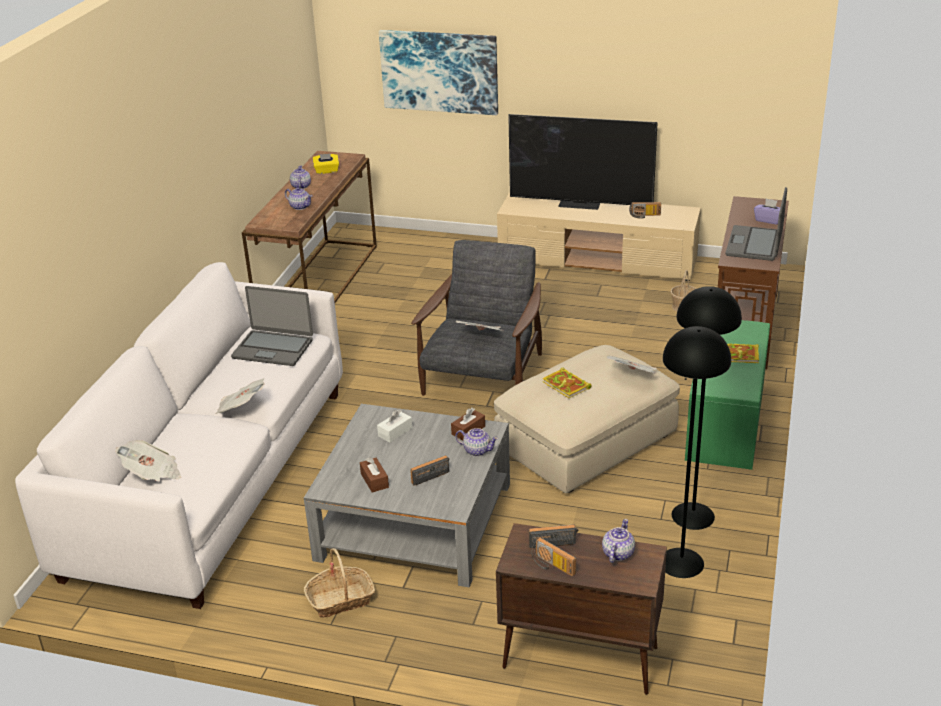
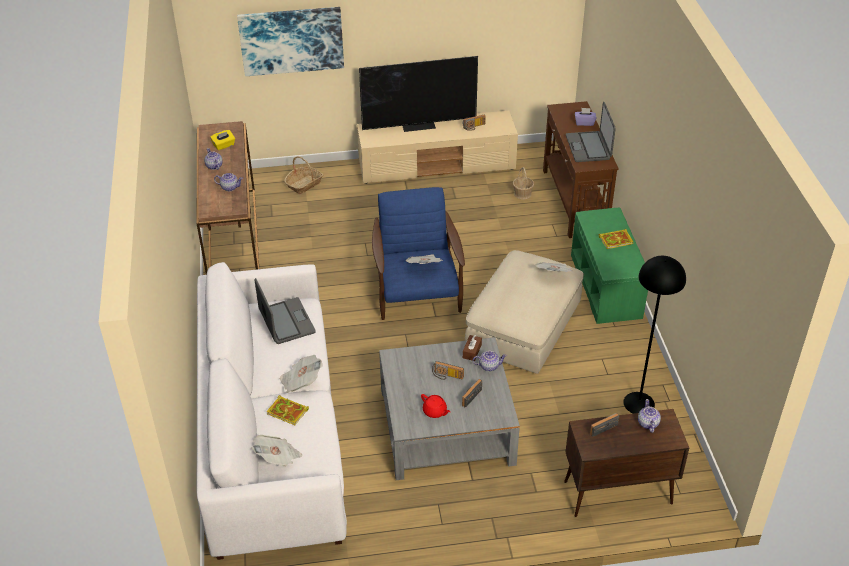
camera: 25 degrees left, 10 degrees up
laptop [231,286,313,366] -> laptop turned 105 degrees counterclockwise [254,278,316,344]
basket [304,548,376,618] -> basket moved to [284,156,323,194]
brown tissue box [360,457,389,493] -> red teapot [421,394,450,418]
white tissue box [377,409,412,443] -> none
grey armchair [411,240,542,396] -> blue armchair [372,187,465,320]
radio [532,537,576,577] -> radio moved to [432,361,464,380]
book [543,367,592,398] -> book moved to [267,395,309,425]
black floor lamp [672,286,742,530] -> none

